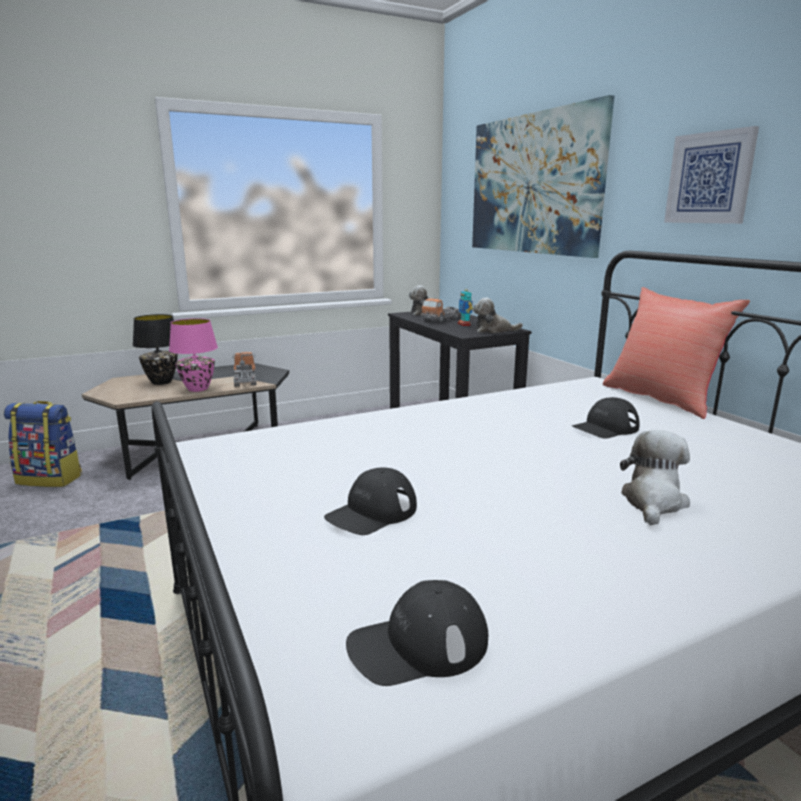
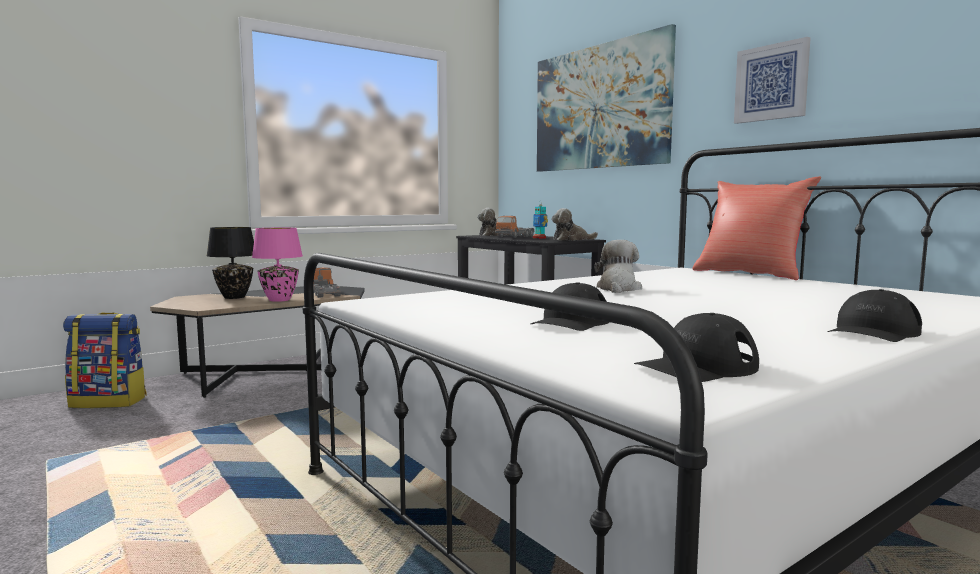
camera: 10 degrees left, 10 degrees down
black cap [572,397,640,439] -> black cap moved to [827,289,922,342]
plush toy [620,430,690,525] -> plush toy moved to [594,240,642,293]

